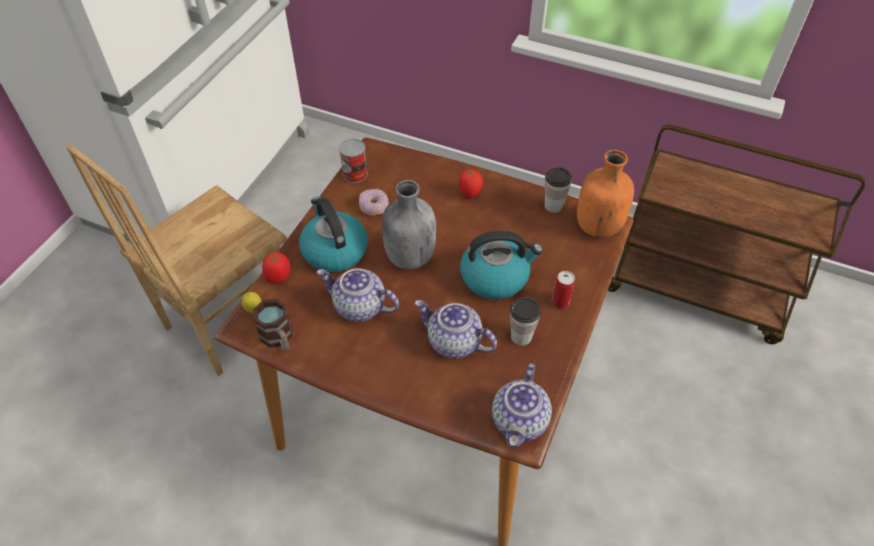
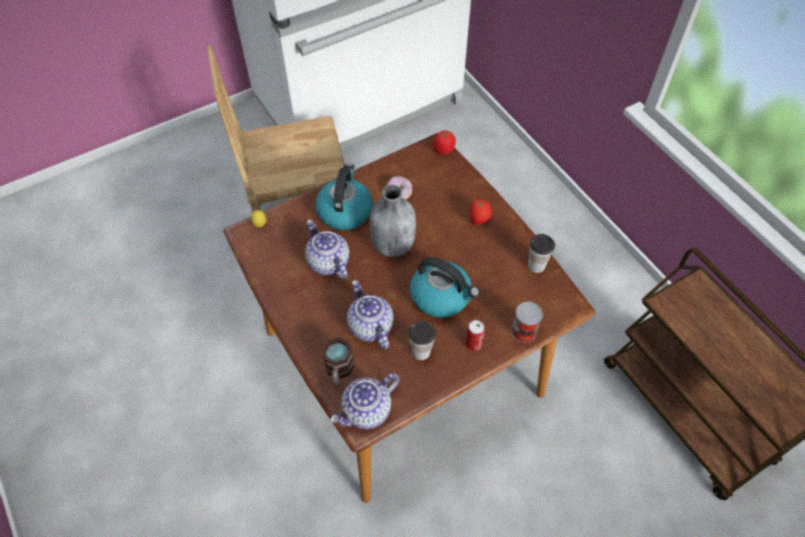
camera: 35 degrees right, 5 degrees up
mug [253,299,292,351] -> mug moved to [322,337,354,386]
tomato [262,252,290,284] -> tomato moved to [433,130,456,155]
can [339,139,368,183] -> can moved to [511,302,543,343]
orange bottle [577,150,634,238] -> none

